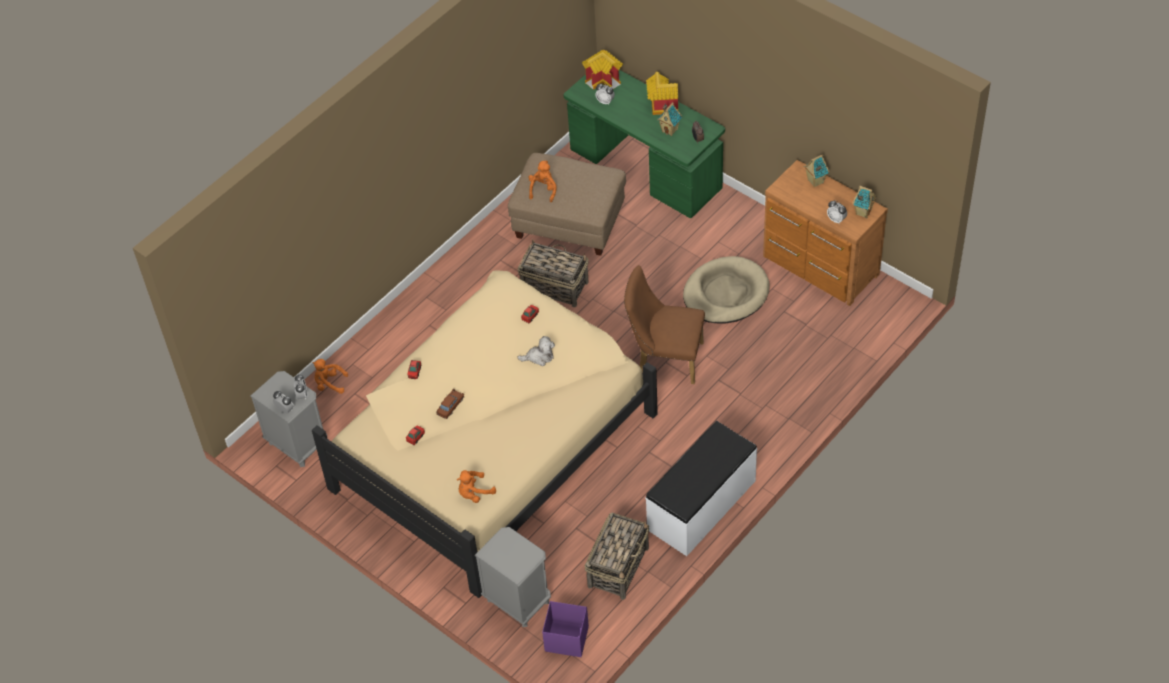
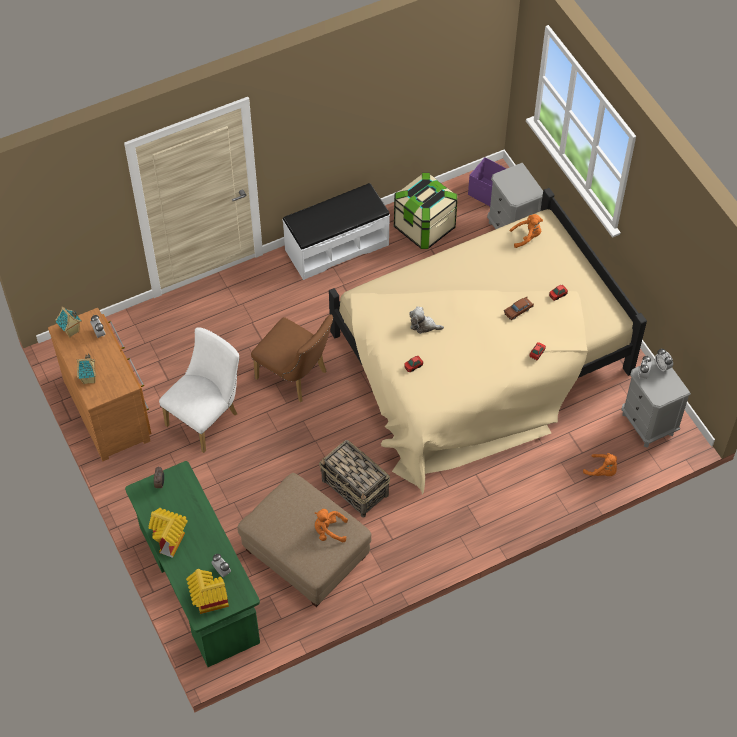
camera: 160 degrees left, 5 degrees up
orange plush toy [528,160,557,202] -> orange plush toy turned 60 degrees clockwise [315,509,348,543]
basket [585,512,649,600] -> storage box [394,173,457,249]
toy house [657,102,682,136] -> none
beige dog bed [683,256,770,323] -> white chair [159,327,240,453]

